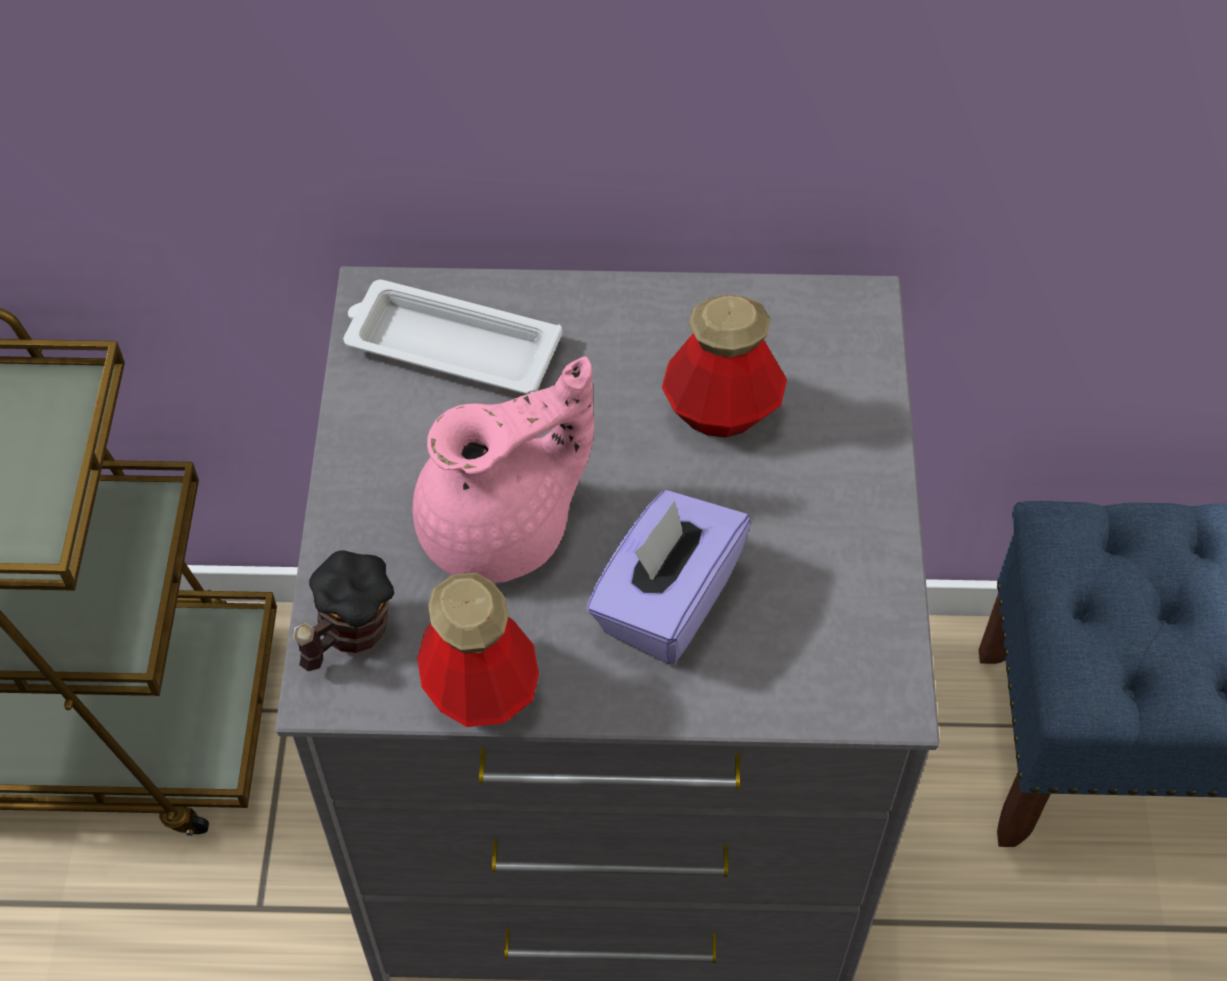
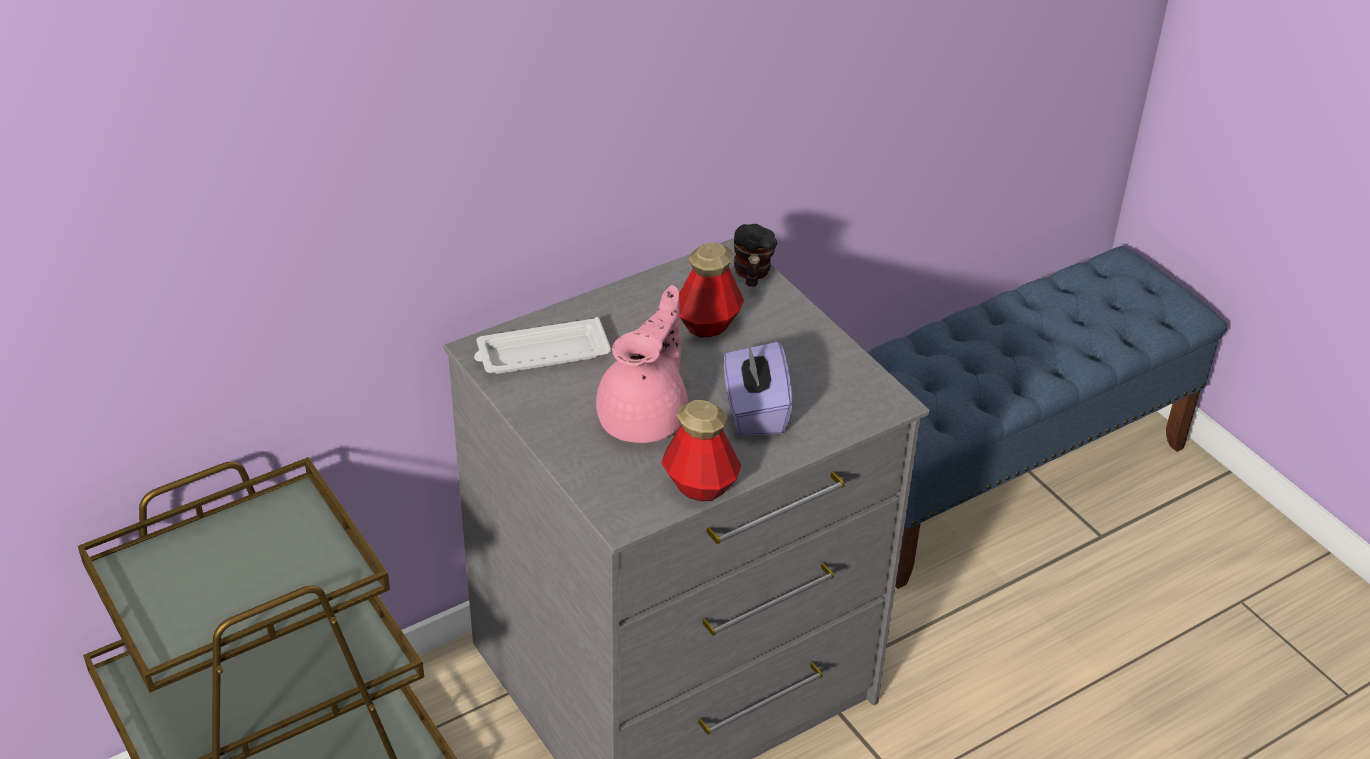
camera: 35 degrees left, 15 degrees down
mug [293,550,394,671] -> mug moved to [734,224,777,287]

